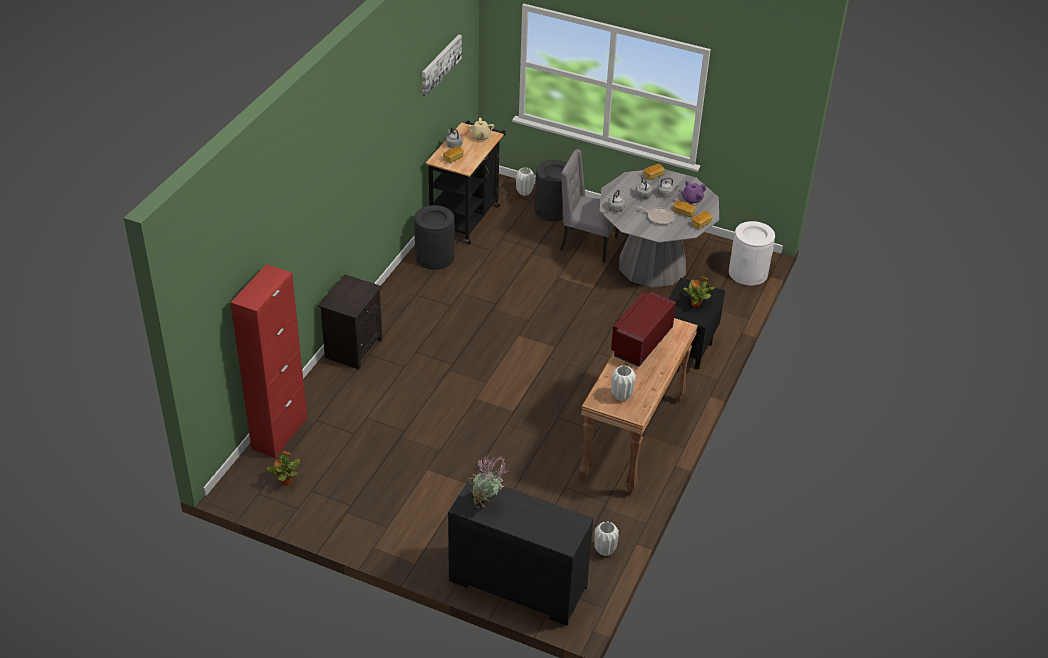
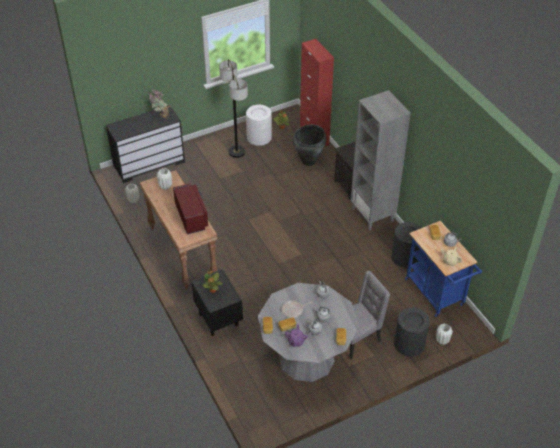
camera: 130 degrees right, 5 degrees up
picture [422,34,462,96] -> none
black cart [426,121,506,245] -> blue cart [405,221,482,317]
white trash can [729,221,775,286] -> white trash can moved to [246,105,272,146]
none -> floor lamp [219,59,248,158]
none -> black vase [293,125,326,166]
none -> grey bookcase [351,90,411,231]

